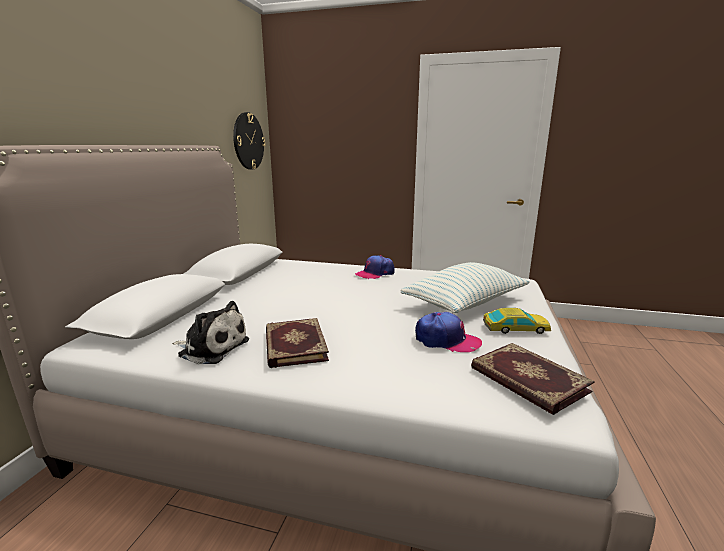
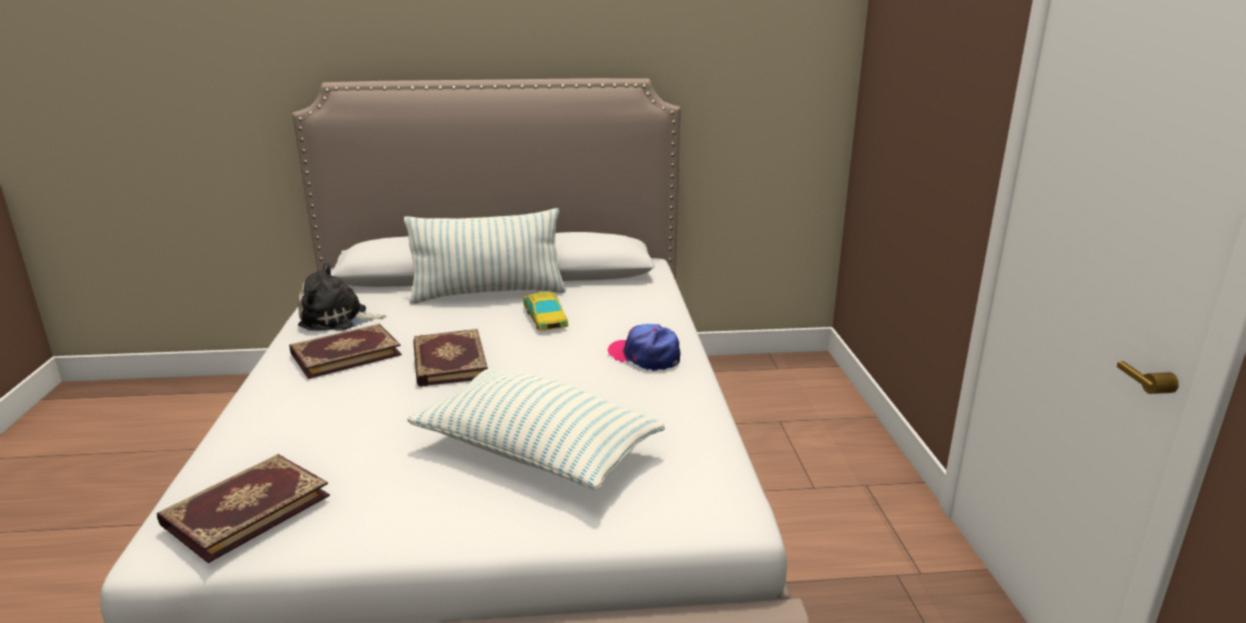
camera: 70 degrees right, 5 degrees up
plush toy [172,301,249,364] -> plush toy turned 90 degrees clockwise [298,262,387,331]
wall clock [233,112,265,170] -> none
cap [415,312,482,352] -> none
toy car [483,308,551,334] -> toy car moved to [523,292,568,331]
none -> pillow [404,208,566,304]
none -> book [413,329,488,387]

